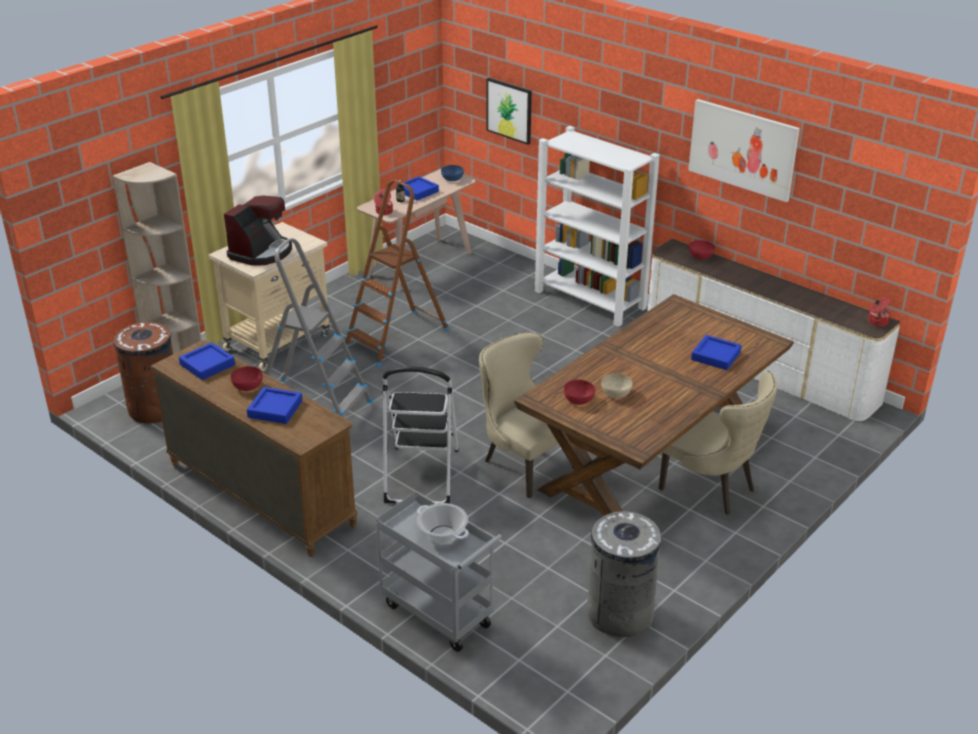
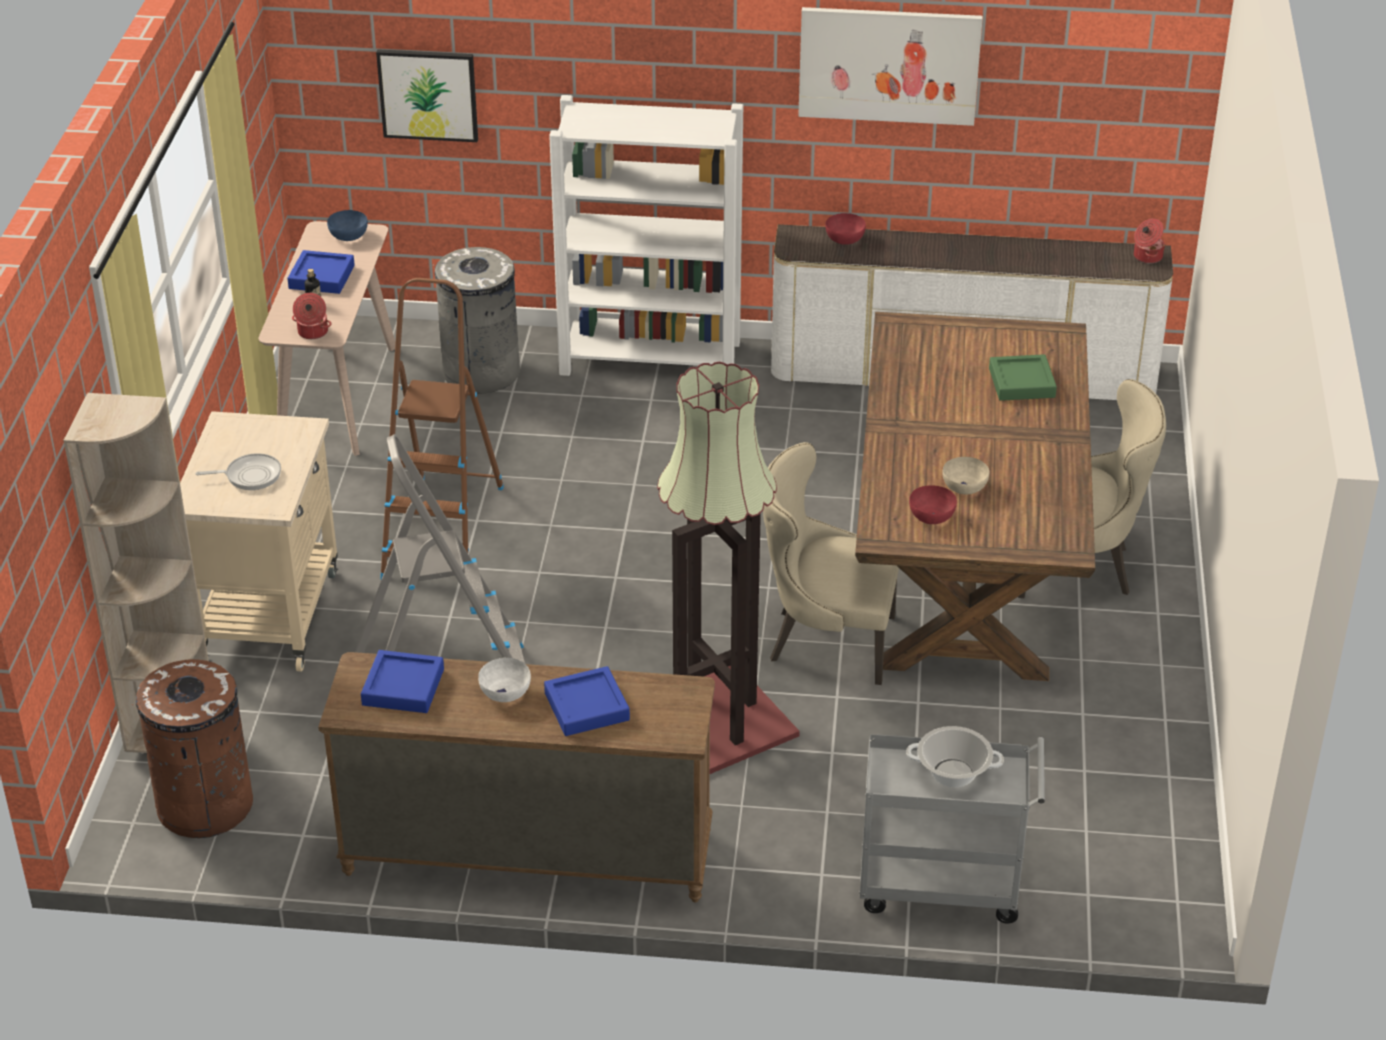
camera: 35 degrees left, 5 degrees up
coffee machine [224,196,292,266] -> frying pan [195,453,281,490]
red bowl [231,366,263,391] -> white bowl [478,658,531,702]
step ladder [382,366,459,504] -> floor lamp [657,362,800,774]
grey trash can [587,511,661,637] -> grey trash can moved to [434,247,520,394]
blue tray [691,335,742,370] -> green tray [989,354,1057,401]

